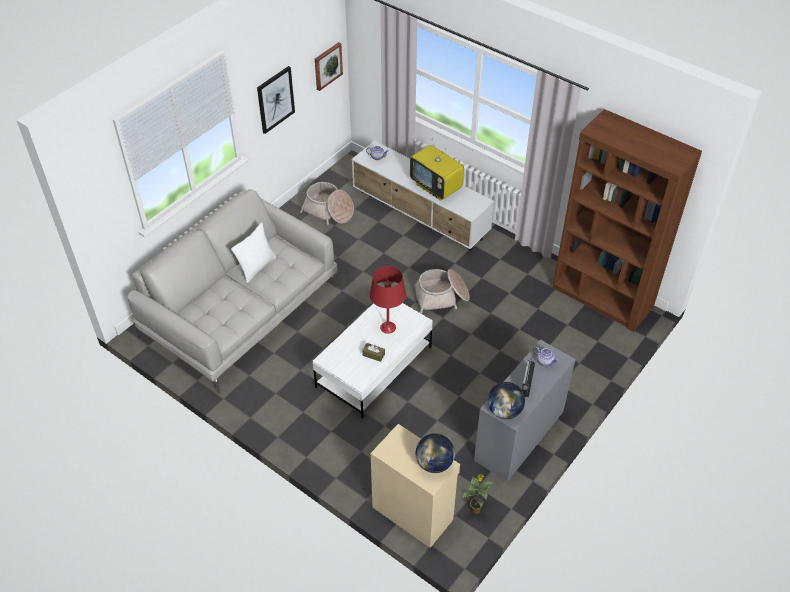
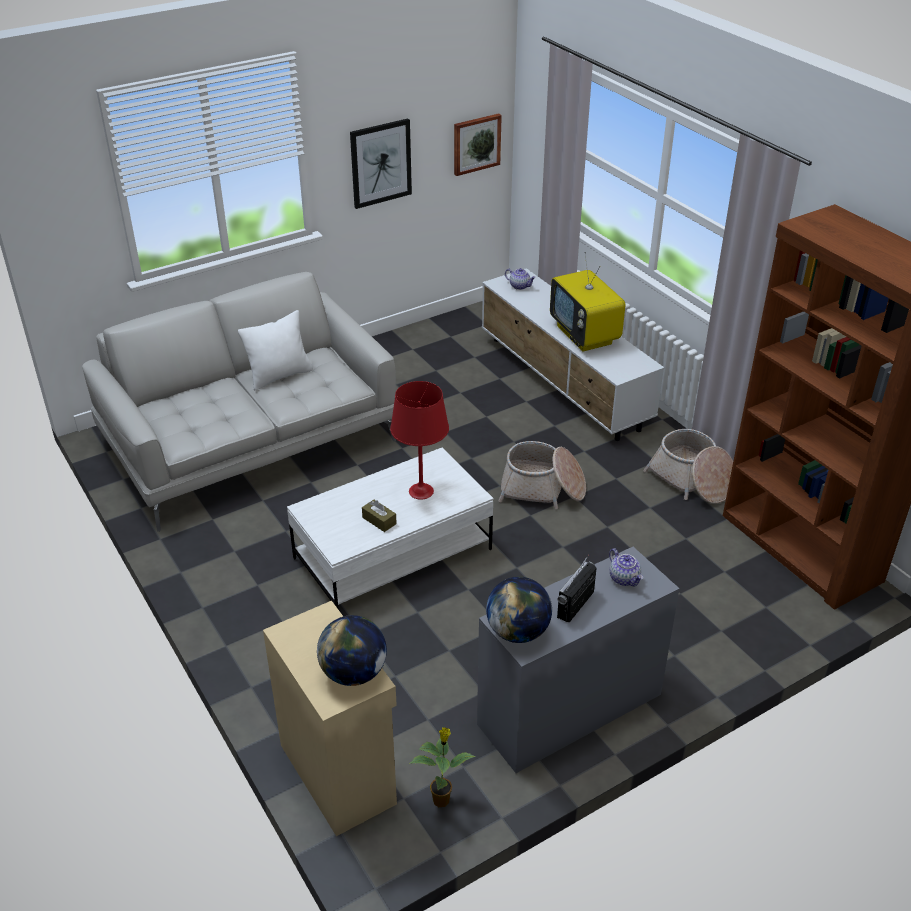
camera: 20 degrees right, 10 degrees down
basket [300,182,354,225] -> basket moved to [643,429,733,504]

